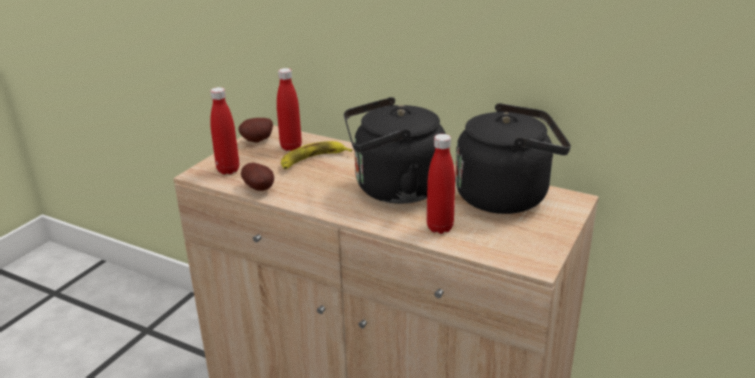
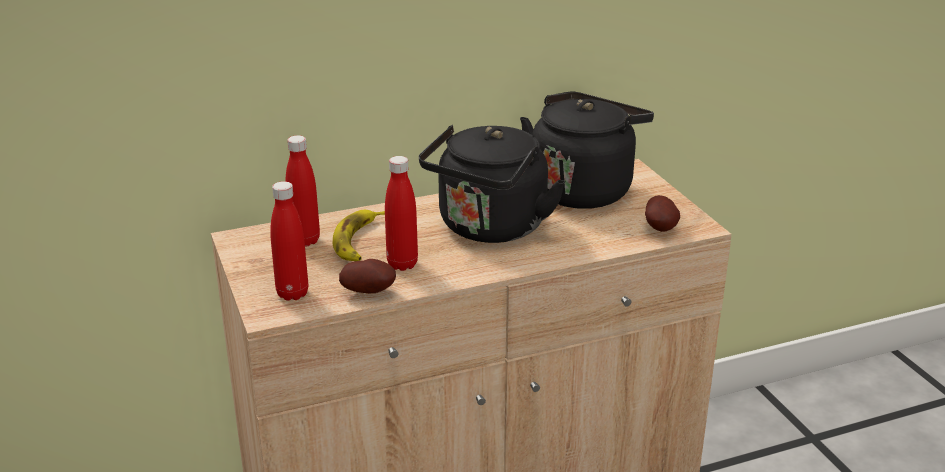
camera: 50 degrees left, 0 degrees up
potato [238,118,273,142] -> potato moved to [645,195,680,232]
red bottle [427,134,455,234] -> red bottle moved to [385,156,418,271]

